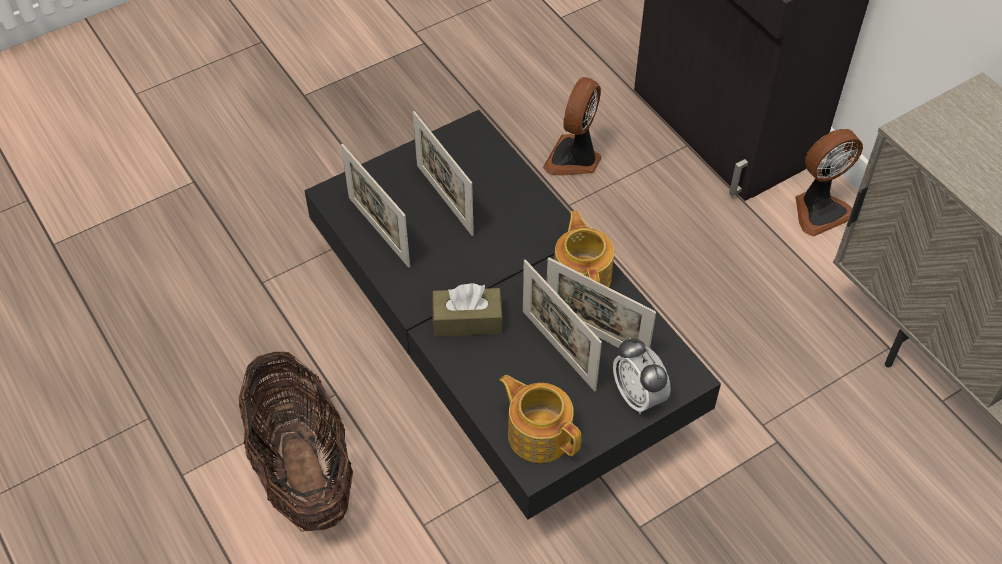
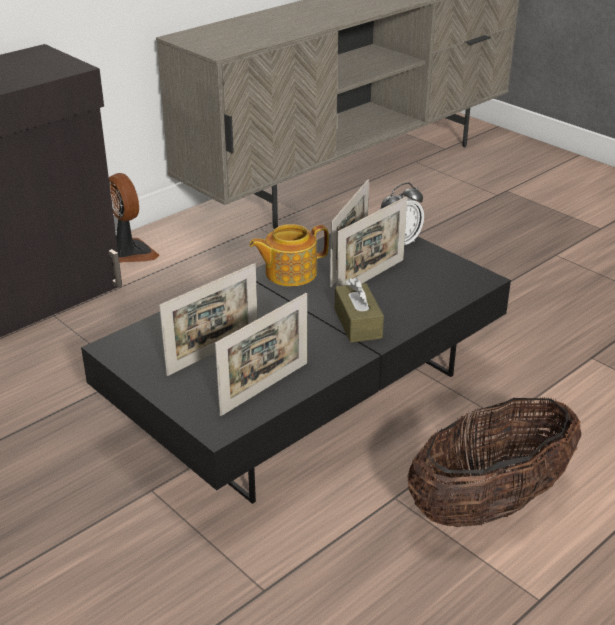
camera: 100 degrees left, 20 degrees down
teapot [499,375,581,463] -> none
fan [543,77,602,176] -> none

